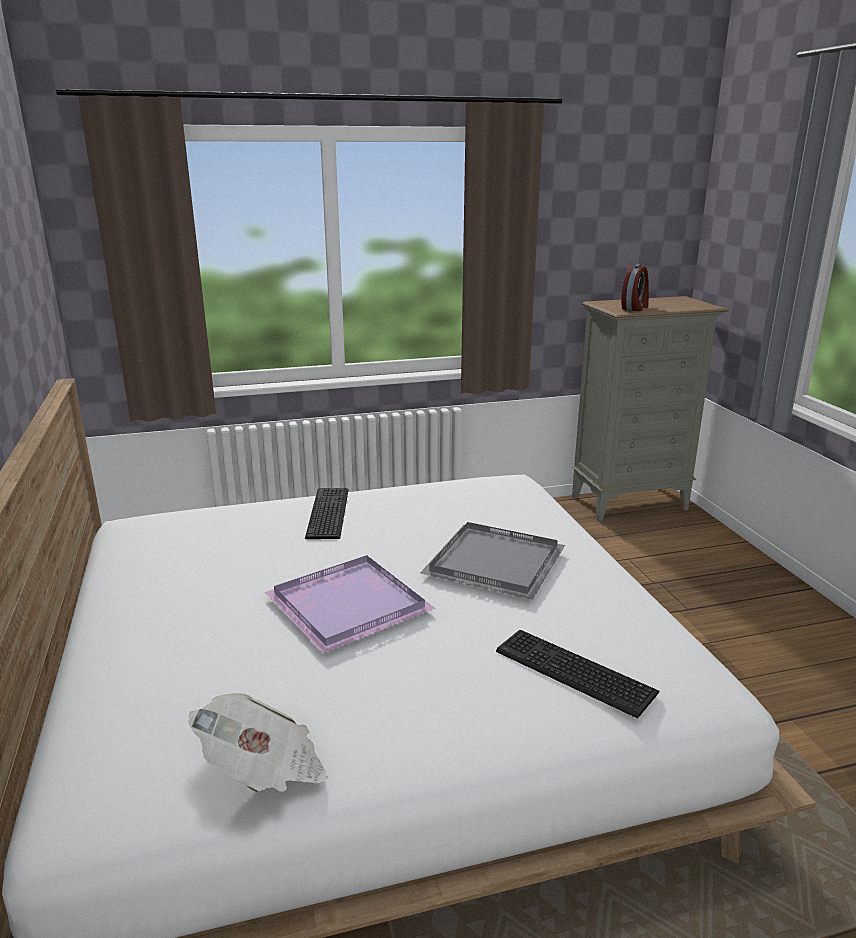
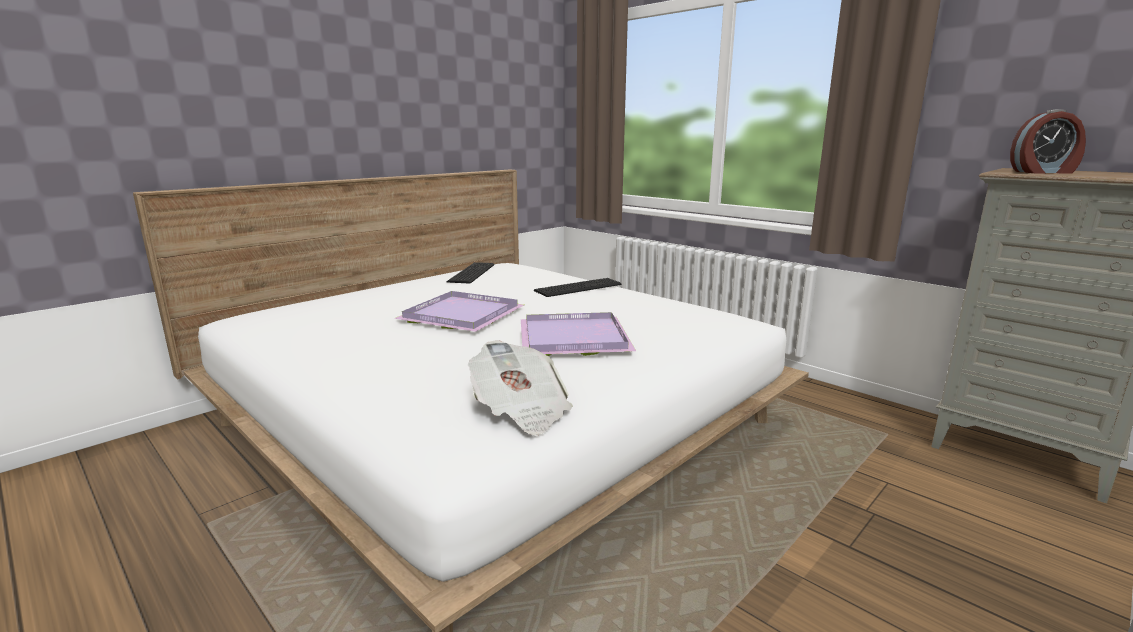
camera: 60 degrees right, 5 degrees down
newspaper [188,693,328,792] -> newspaper moved to [468,340,573,436]
grey tray [420,522,565,600] -> purple tray [521,312,636,356]
keyboard [496,630,659,719] -> keyboard moved to [446,262,494,284]

